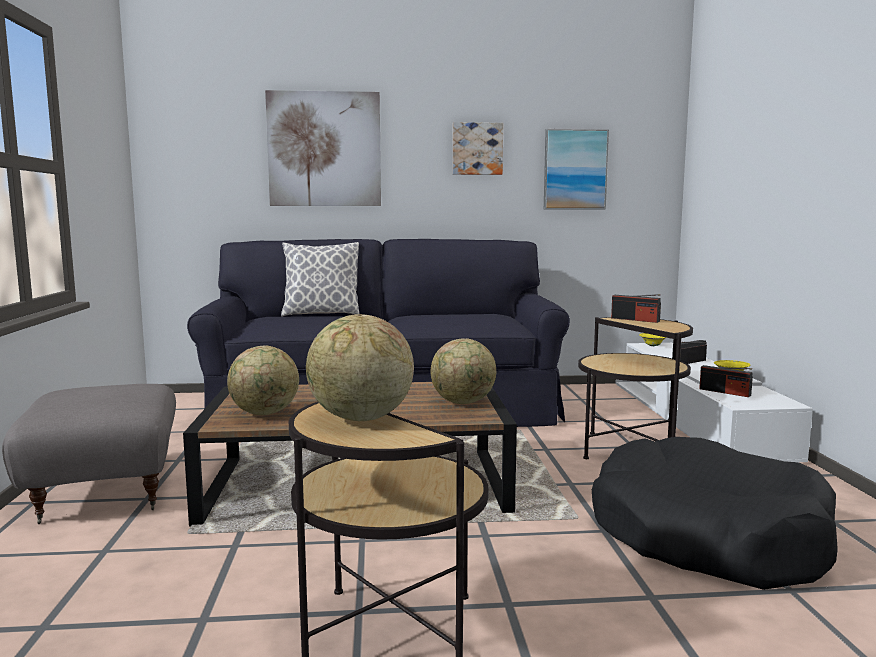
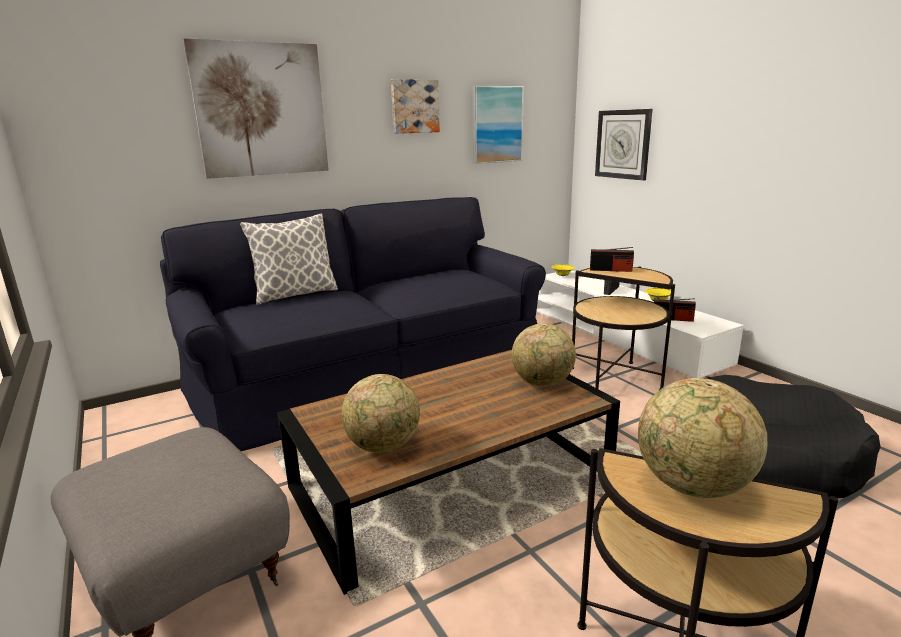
camera: 25 degrees left, 10 degrees up
none -> wall clock [595,109,652,181]

